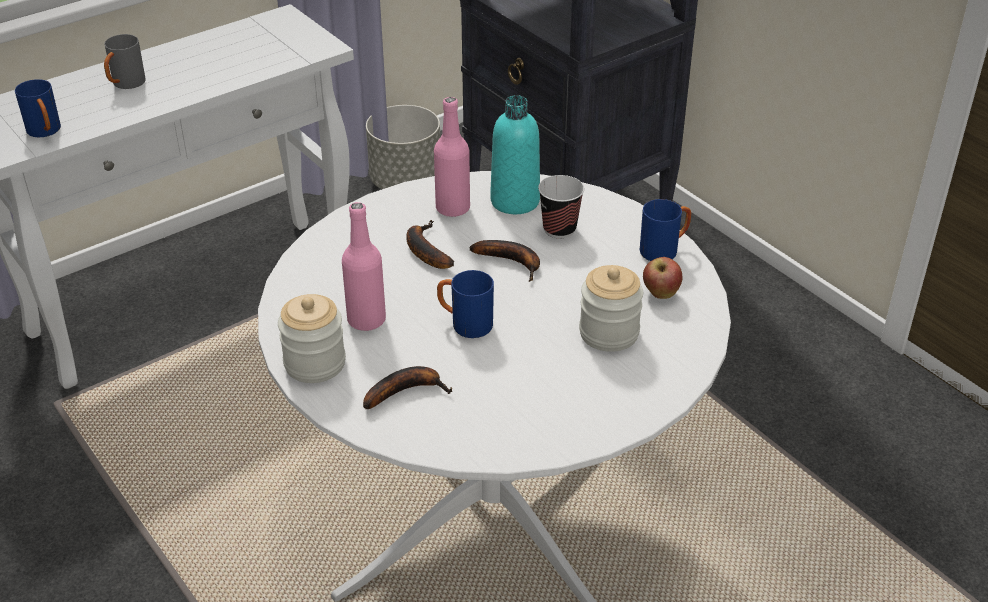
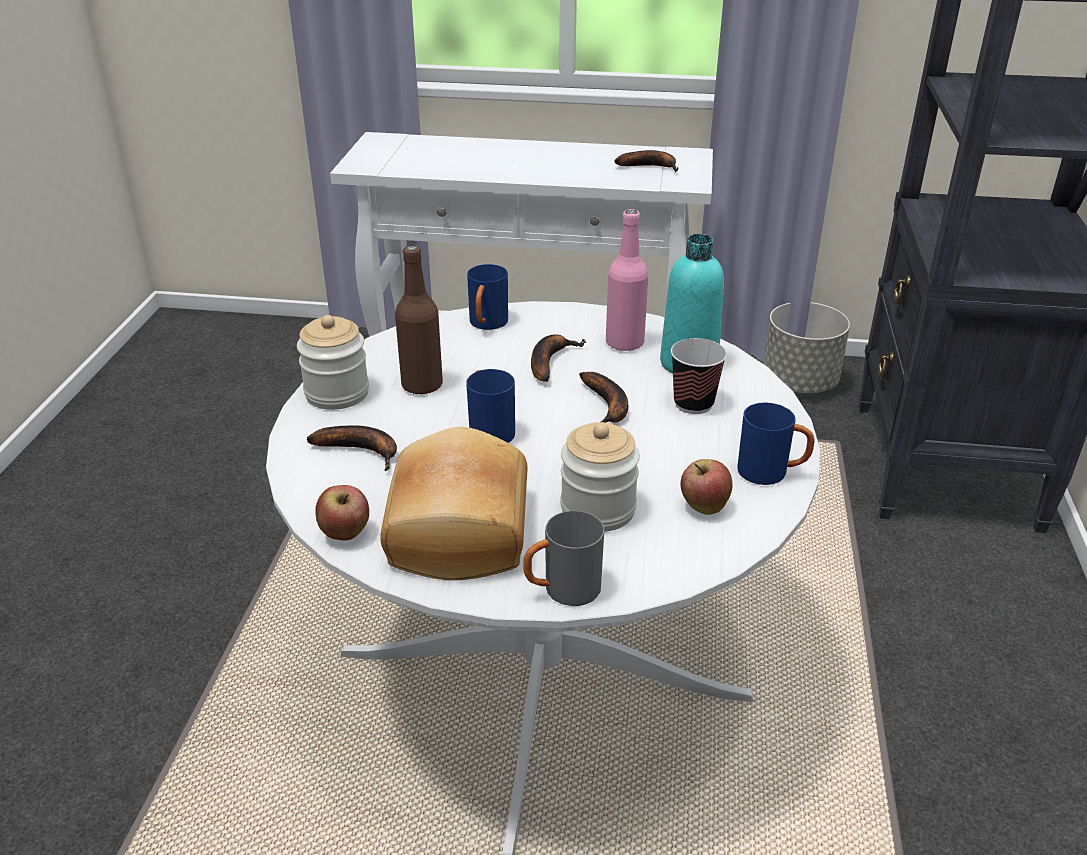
camera: 45 degrees right, 5 degrees down
blue mug [15,79,61,137] -> blue mug moved to [467,264,508,330]
grey mug [104,34,146,89] -> grey mug moved to [523,511,604,606]
pink bottle [342,202,386,331] -> brown bottle [395,245,443,395]
none -> apple [315,485,369,541]
none -> bread [380,427,528,581]
none -> banana [615,150,678,172]

